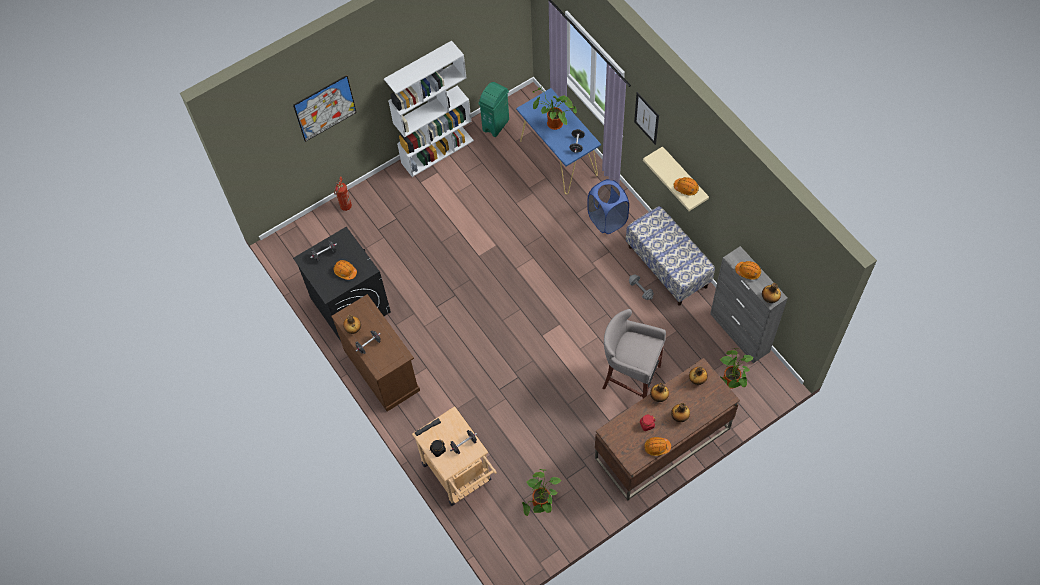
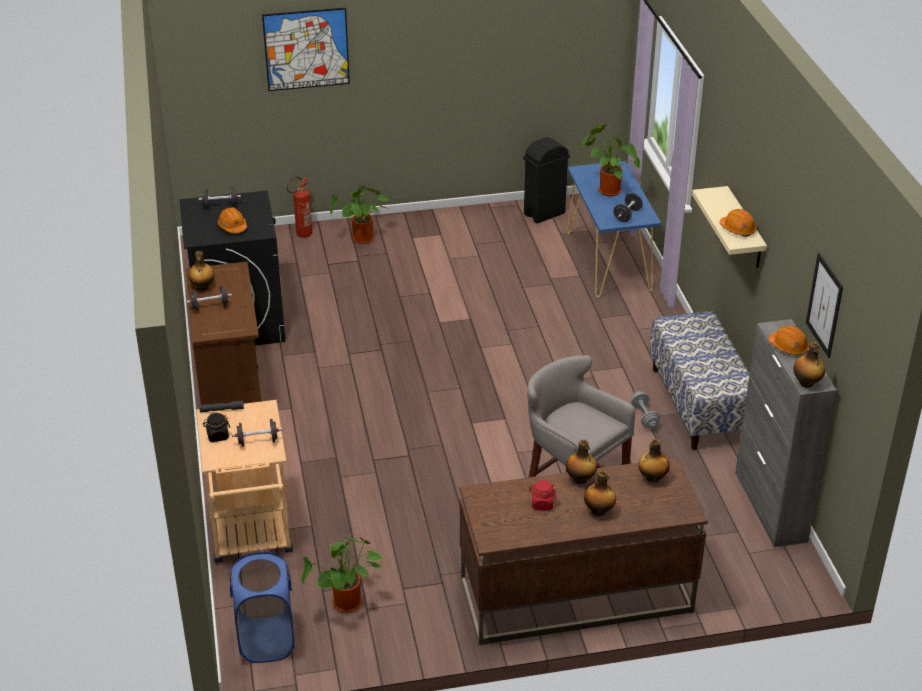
camera: 20 degrees right, 25 degrees down
white bookcase [384,41,474,177] -> none
green trash can [478,82,509,137] -> black trash can [523,137,570,223]
blue laundry basket [587,179,629,234] -> blue laundry basket moved to [230,552,295,663]
picture [634,92,659,145] -> picture moved to [806,253,843,358]
orange hard hat [644,437,671,456] -> none
potted plant [719,348,754,388] -> potted plant moved to [330,185,390,244]

